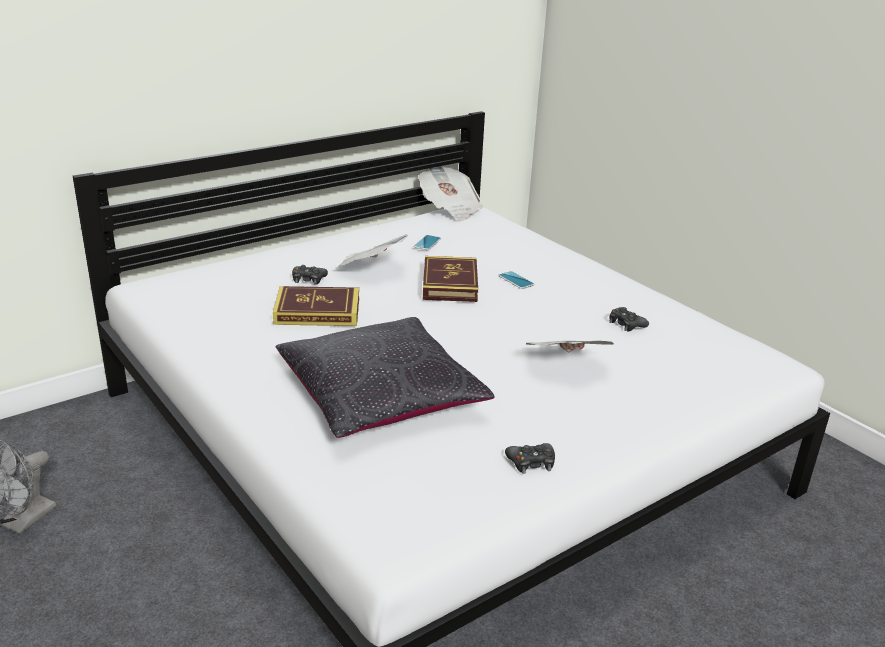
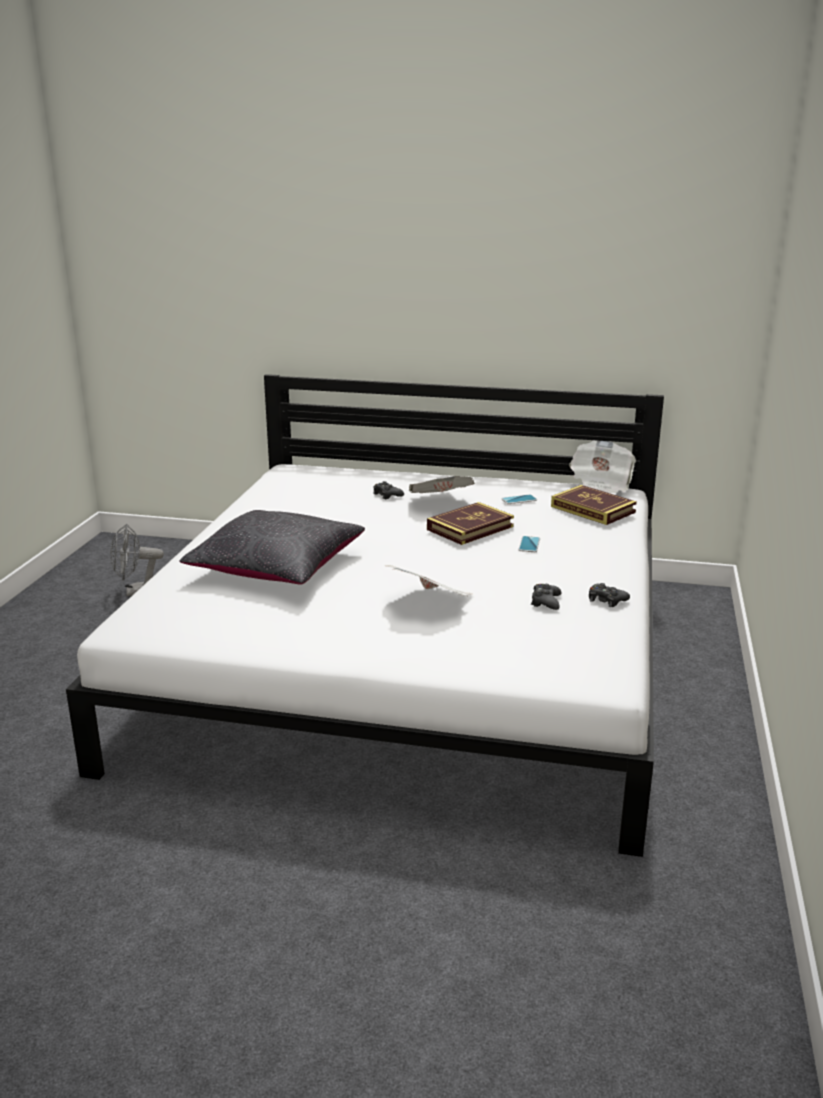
camera: 50 degrees right, 5 degrees down
book [273,286,359,326] -> book moved to [551,485,637,525]
black game controller [505,443,555,474] -> black game controller moved to [589,583,630,607]

